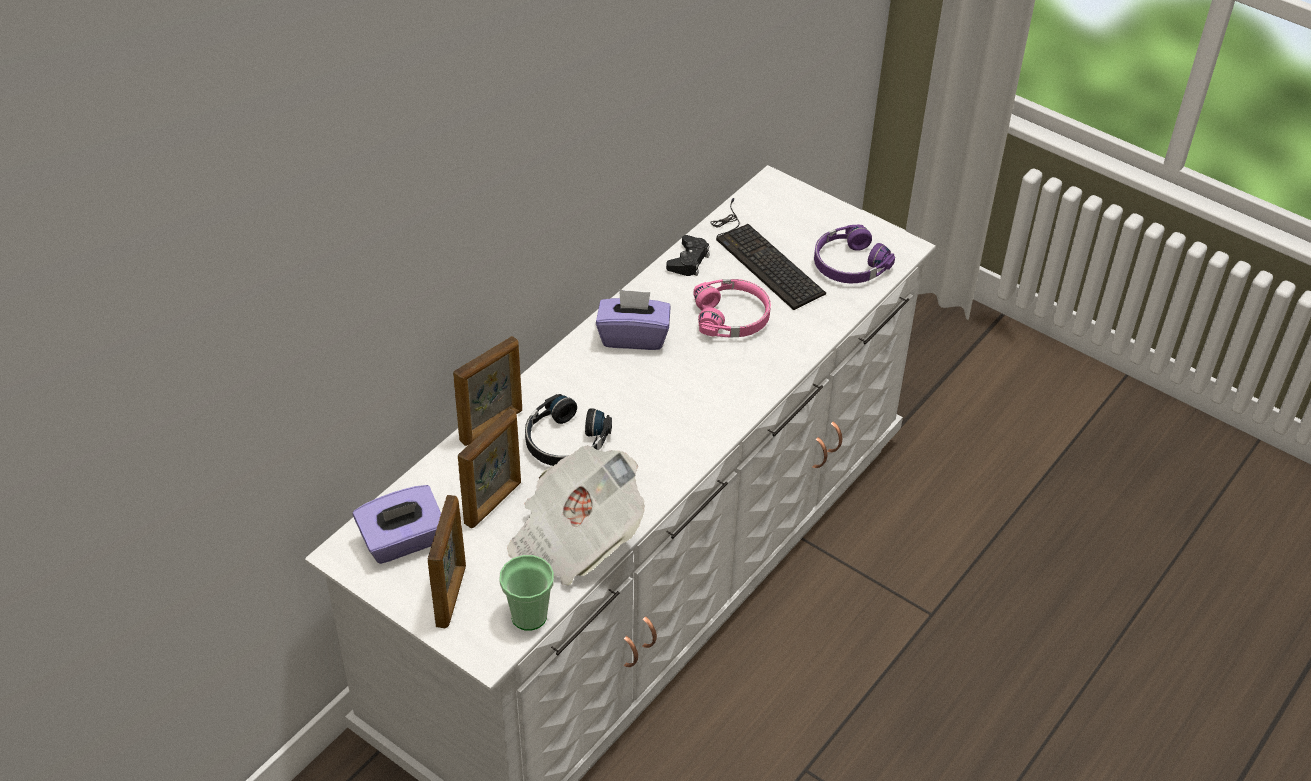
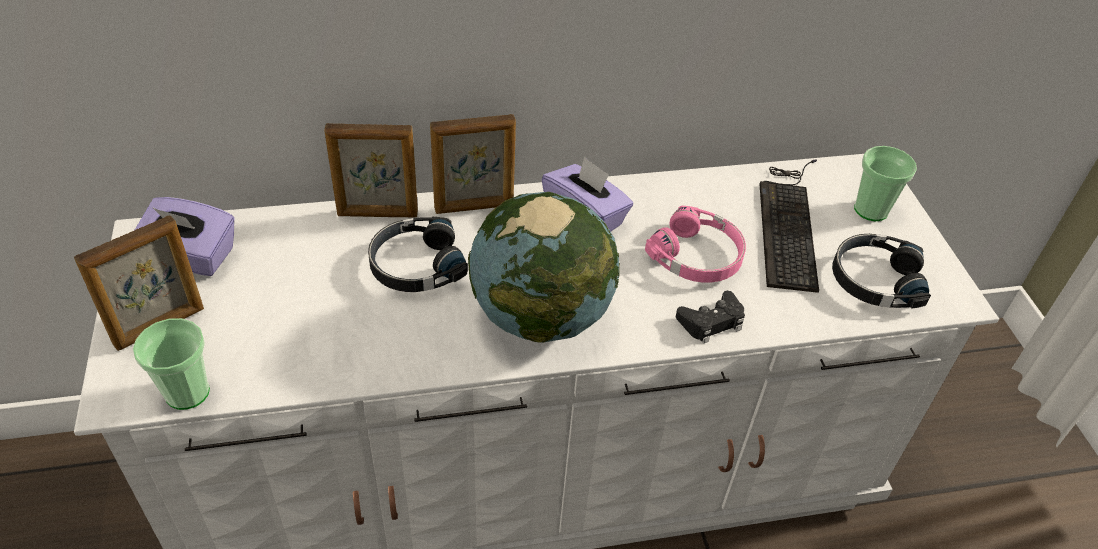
camera: 40 degrees right, 0 degrees up
picture frame [458,409,521,528] -> picture frame moved to [430,114,516,214]
newspaper [507,445,645,586] -> none
black game controller [666,235,710,276] -> black game controller moved to [676,291,745,344]
purple headphones [814,225,895,283] -> black headphones [832,234,931,309]
none -> globe [468,192,620,343]
none -> cup [854,146,917,221]

